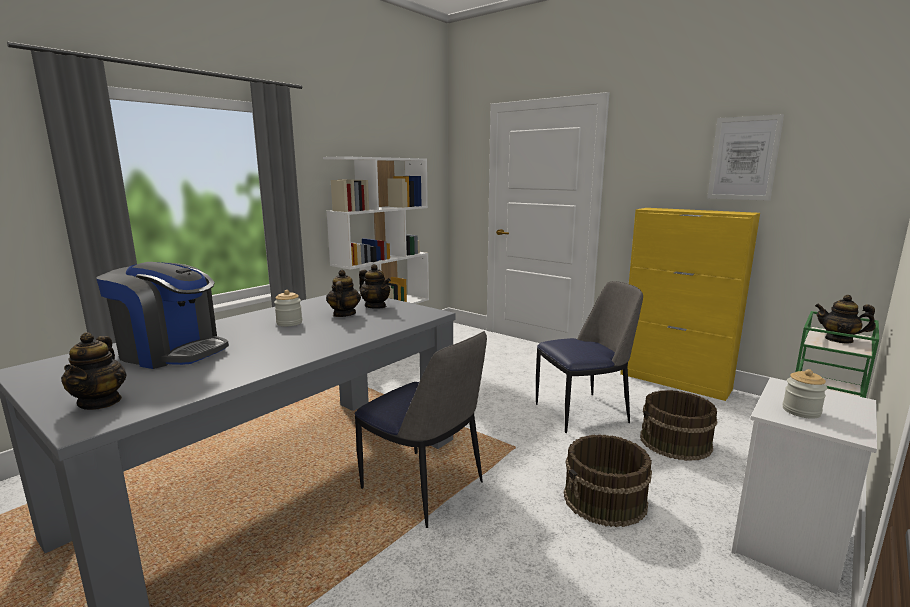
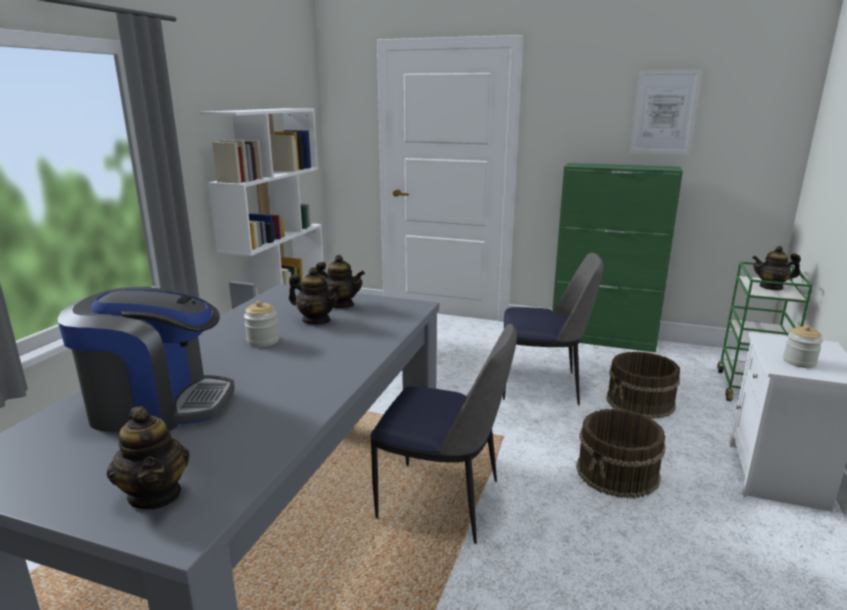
camera: 20 degrees left, 5 degrees up
teapot [326,270,361,317] -> teapot turned 135 degrees clockwise [289,267,341,324]
chair [536,281,643,433] -> chair turned 45 degrees clockwise [503,253,603,405]
yellow cabinet [620,208,760,401] -> green cabinet [552,163,683,353]

